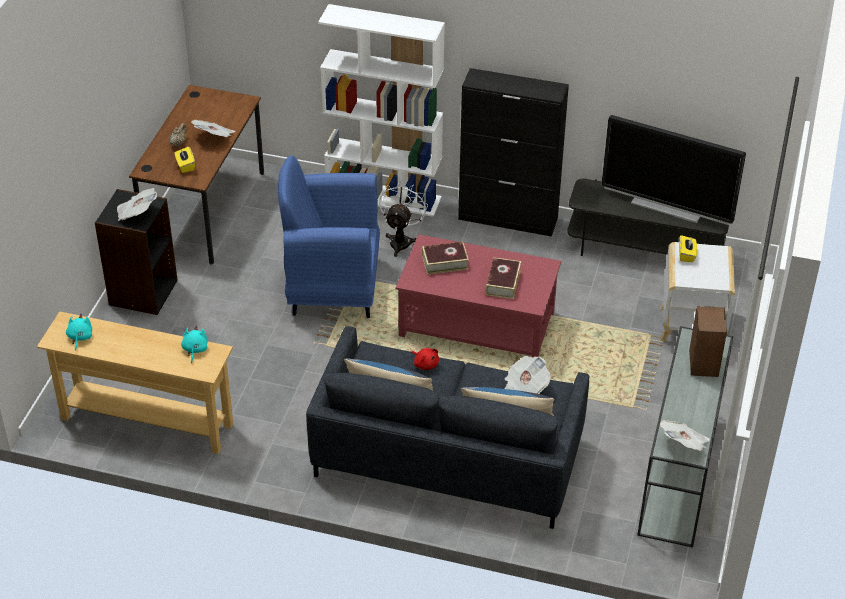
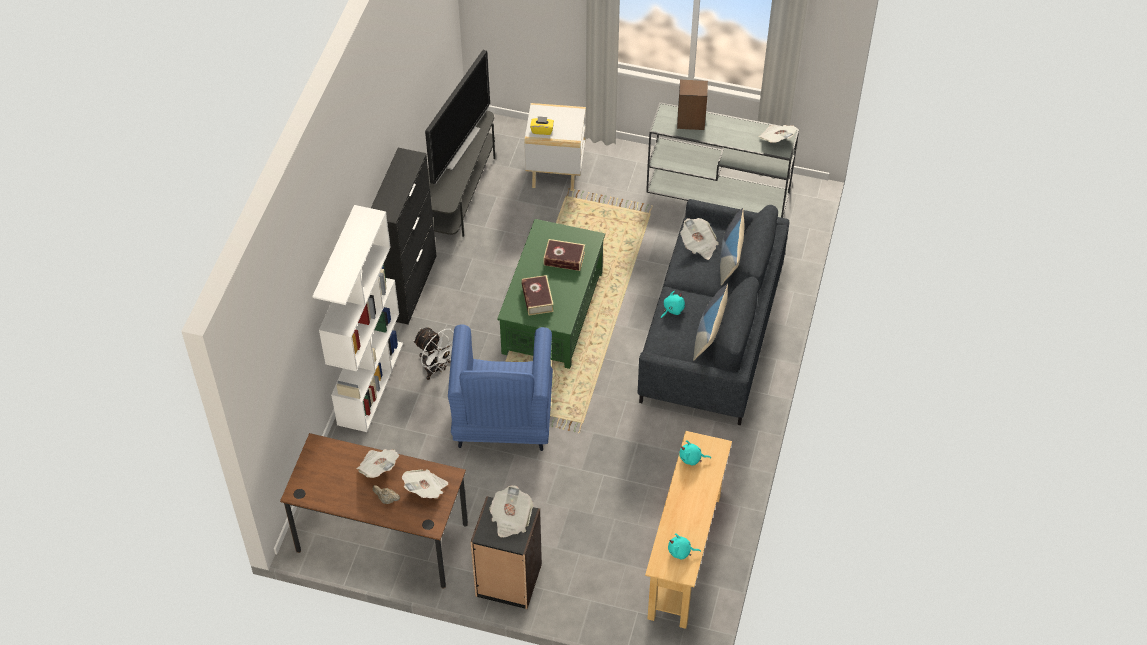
camera: 90 degrees left, 10 degrees up
yellow tissue box [175,147,195,173] -> newspaper [402,469,448,498]
white fan [379,181,428,257] -> white fan turned 150 degrees counterclockwise [413,327,454,380]
red coffee table [395,234,561,357] -> green coffee table [497,219,605,369]
red plush toy [411,348,439,370] -> turquoise plush toy [661,291,685,318]

